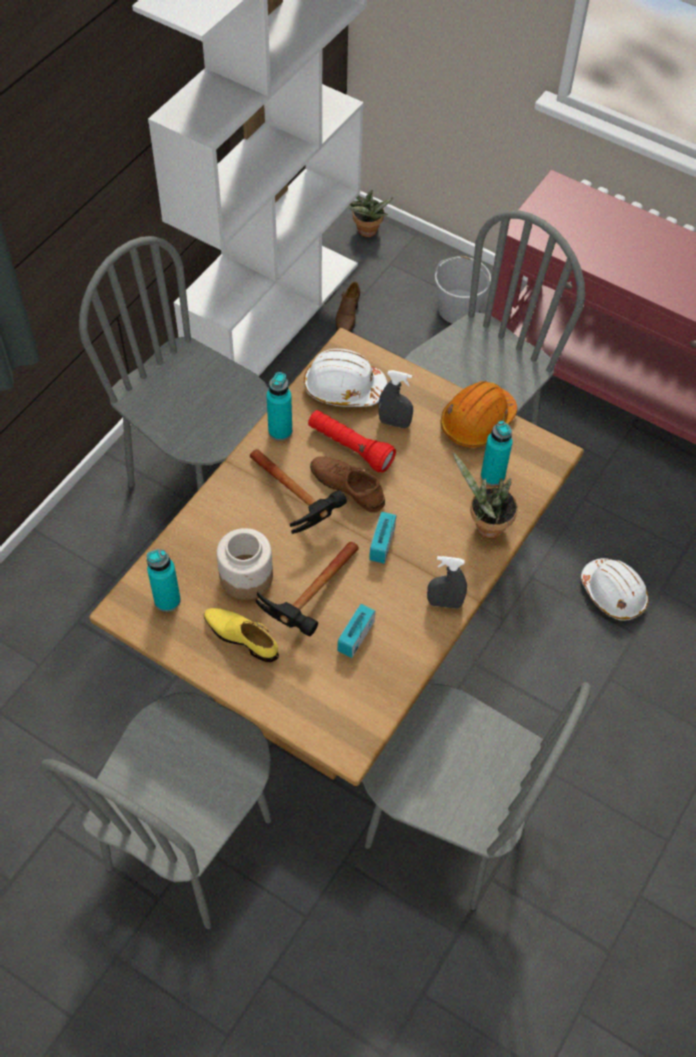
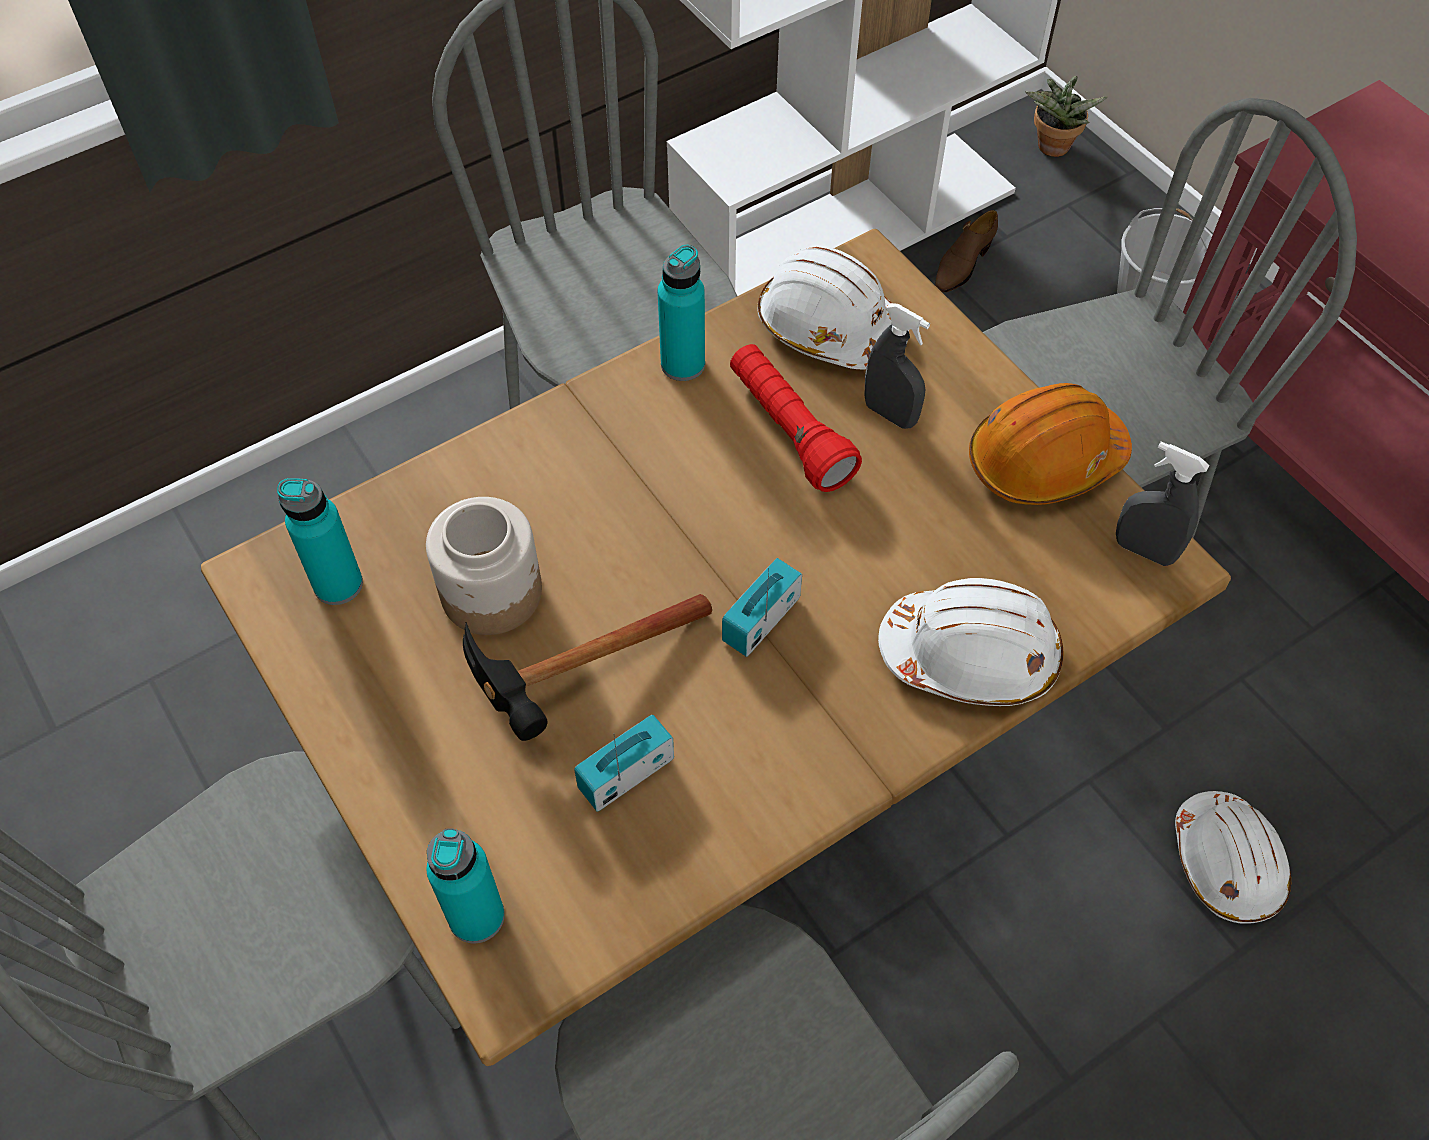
camera: 25 degrees right, 0 degrees up
yellow shoe [204,608,279,662] -> none
hammer [250,449,347,534] -> none
brown shoe [310,456,385,513] -> none
grey spray bottle [427,556,467,609] -> grey spray bottle moved to [1116,442,1209,566]
potted plant [453,452,518,538] -> white hard hat [878,578,1063,706]
turquoise bottle [481,421,513,486] -> turquoise bottle moved to [427,828,505,943]

